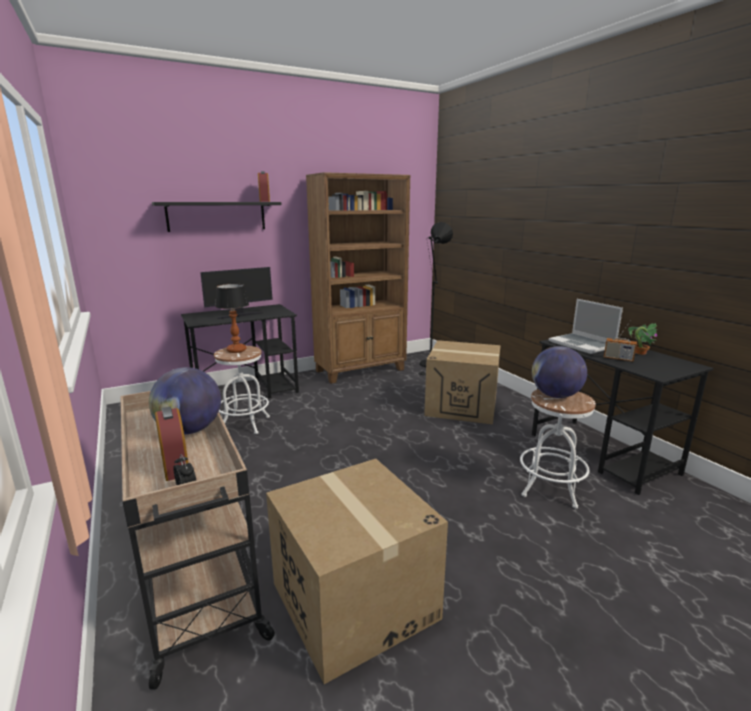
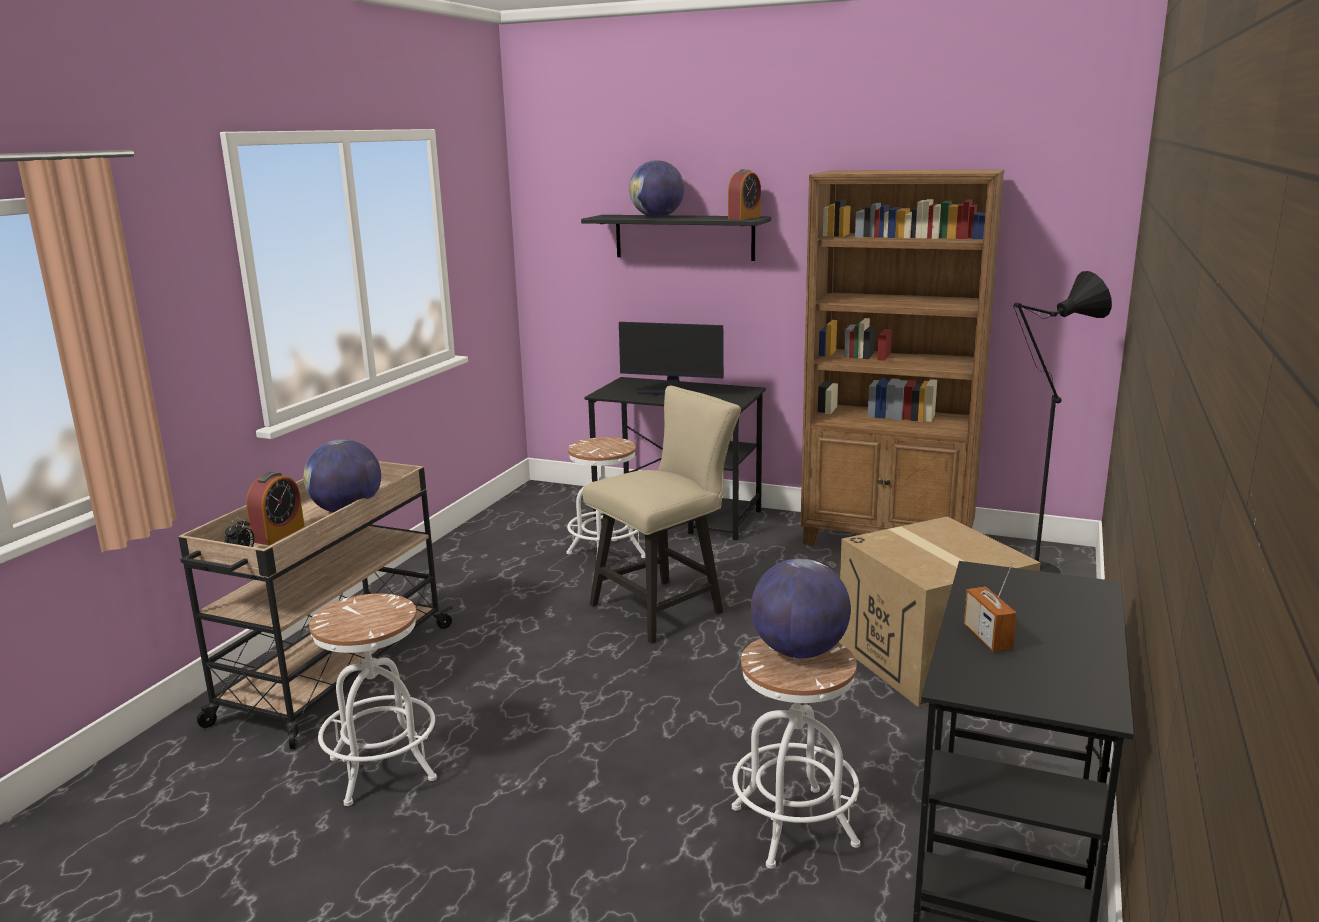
camera: 50 degrees right, 0 degrees up
table lamp [215,284,249,353] -> none
cardboard box [266,459,448,684] -> white stool [309,594,437,806]
laptop [549,299,623,354] -> none
potted plant [628,323,657,355] -> none
none -> beige chair [582,386,741,644]
none -> globe [629,160,684,217]

